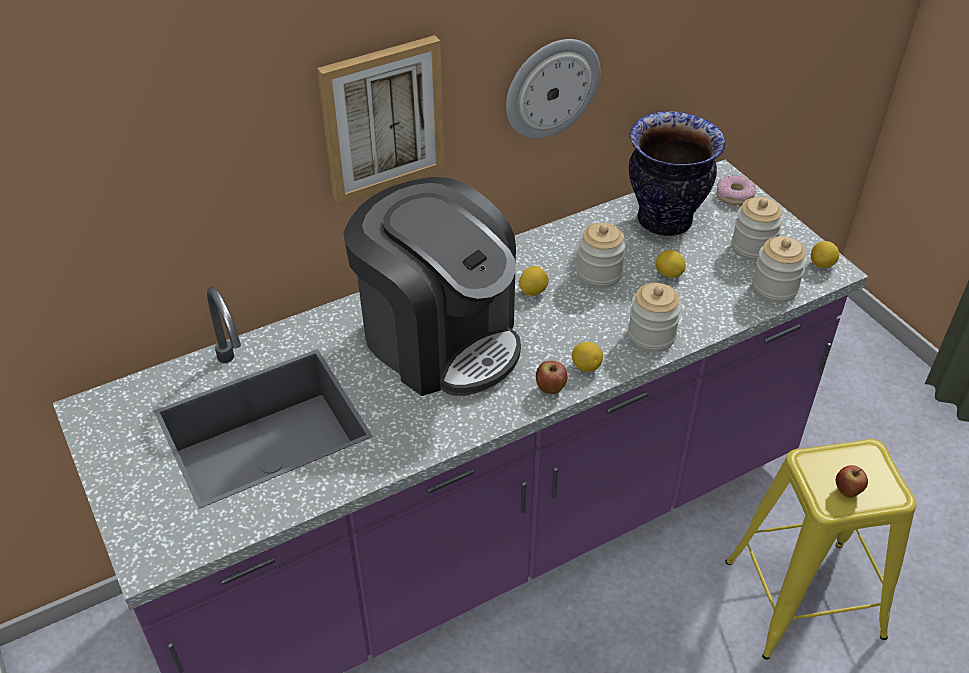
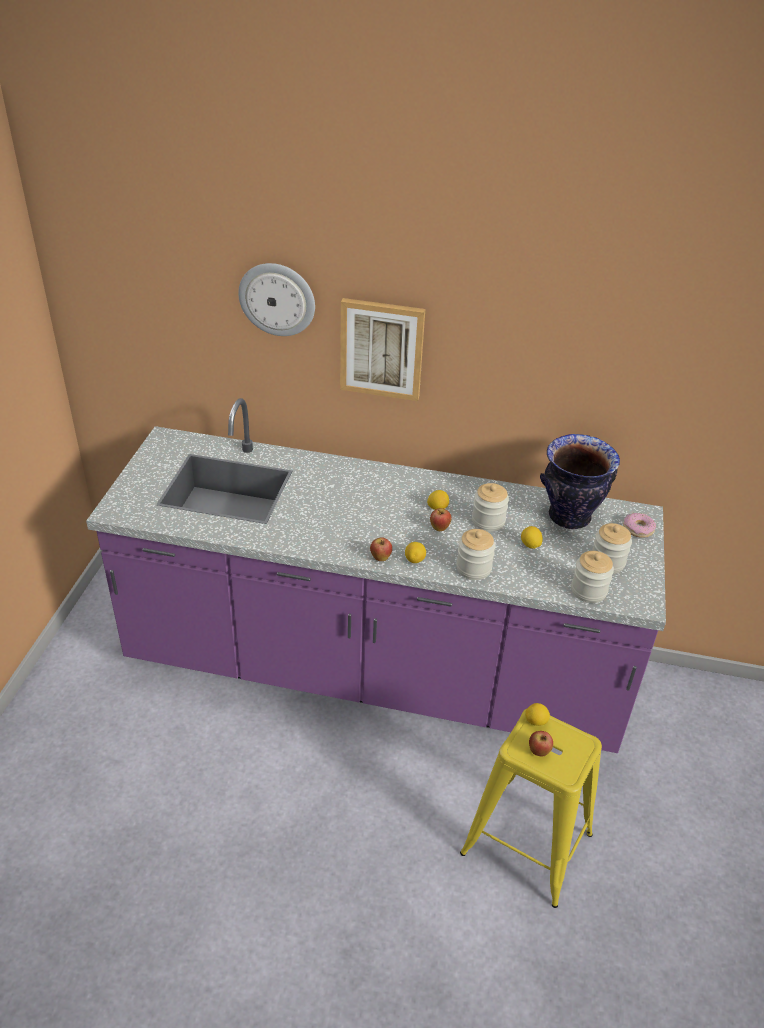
camera: 40 degrees right, 5 degrees down
coffee machine [343,177,521,396] -> none
wall clock [506,39,600,139] -> wall clock moved to [238,263,315,336]
lemon [811,241,839,268] -> lemon moved to [525,703,550,726]
none -> apple [430,508,452,531]

